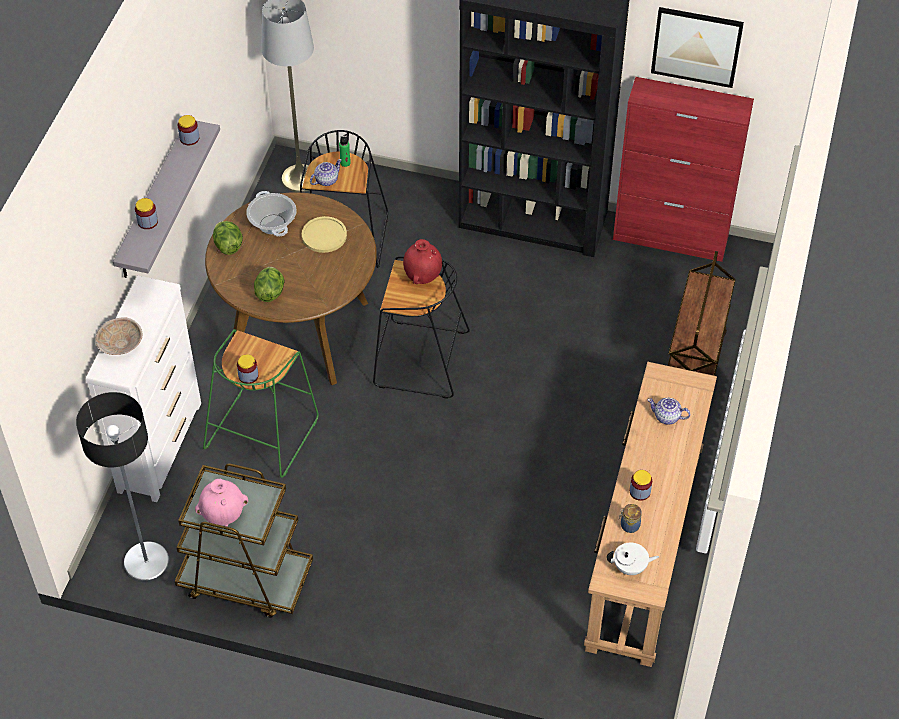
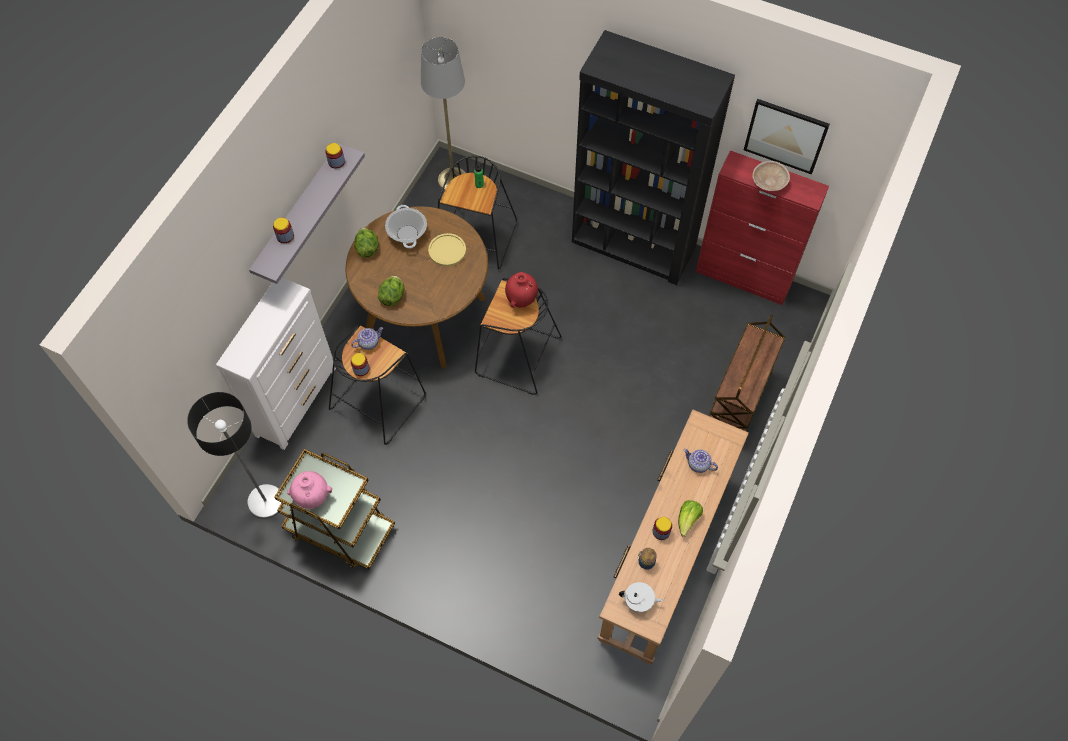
camera: 10 degrees right, 10 degrees up
beige bowl [95,317,142,355] -> beige bowl moved to [752,161,790,191]
green stool [203,329,319,478] -> black stool [329,325,426,445]
teapot [310,159,342,186] -> teapot moved to [351,327,383,350]
none -> lettuce [678,500,703,537]

